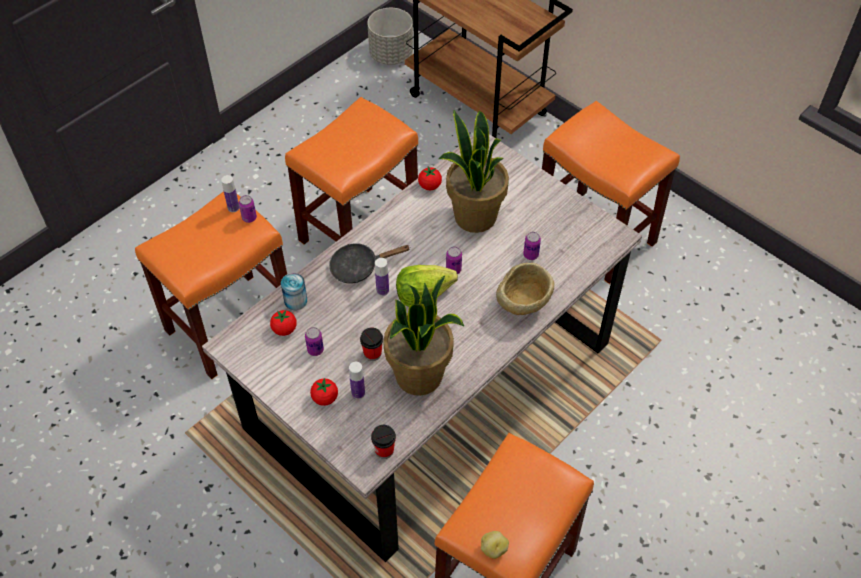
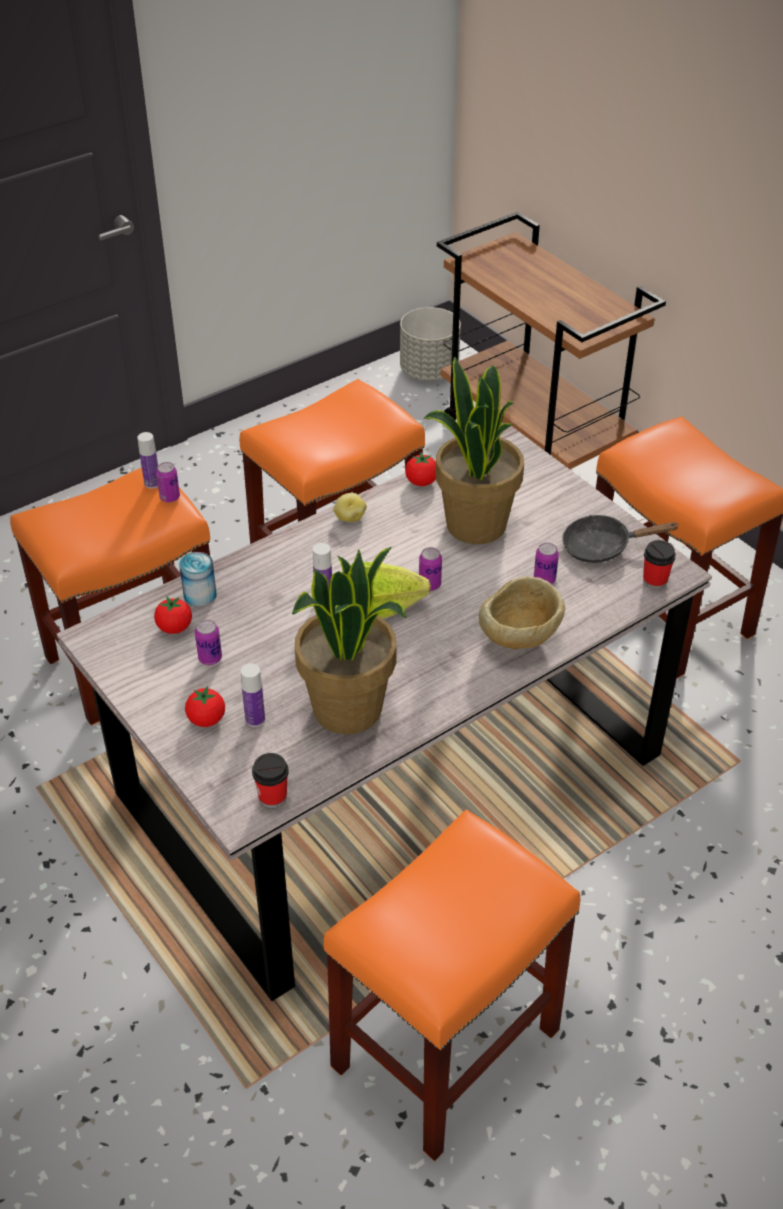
camera: 10 degrees right, 10 degrees down
black frying pan [329,243,411,284] -> black frying pan moved to [562,515,680,563]
cup [360,327,383,361] -> cup moved to [643,540,676,590]
potato [481,531,509,559] -> potato moved to [333,493,367,522]

